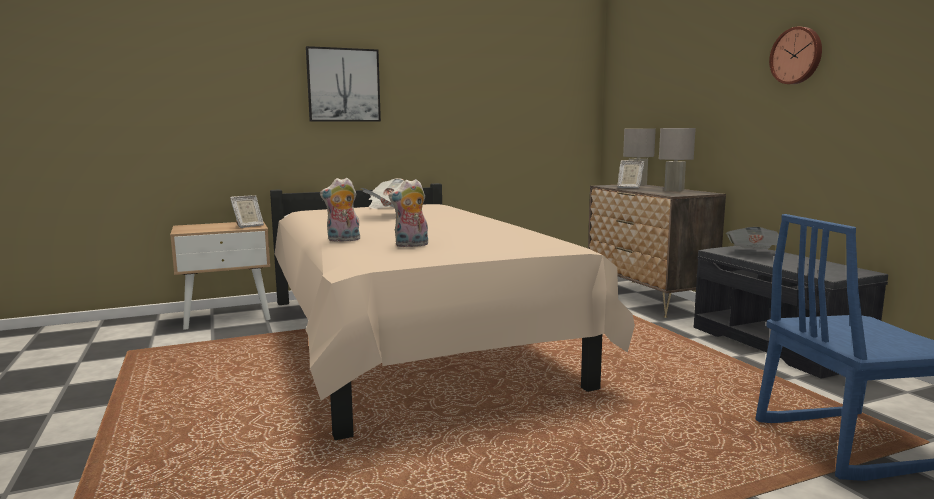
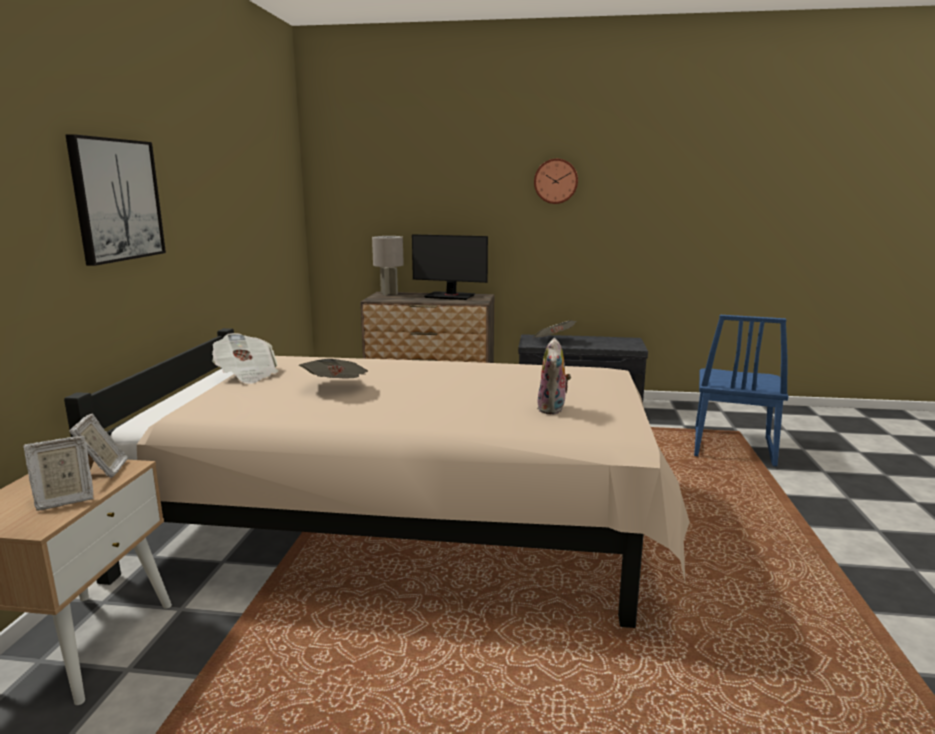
camera: 60 degrees left, 5 degrees up
plush toy [320,178,361,242] -> none
picture frame [617,160,644,188] -> picture frame moved to [23,436,94,511]
grey table lamp [659,128,696,192] -> monitor [412,234,488,300]

